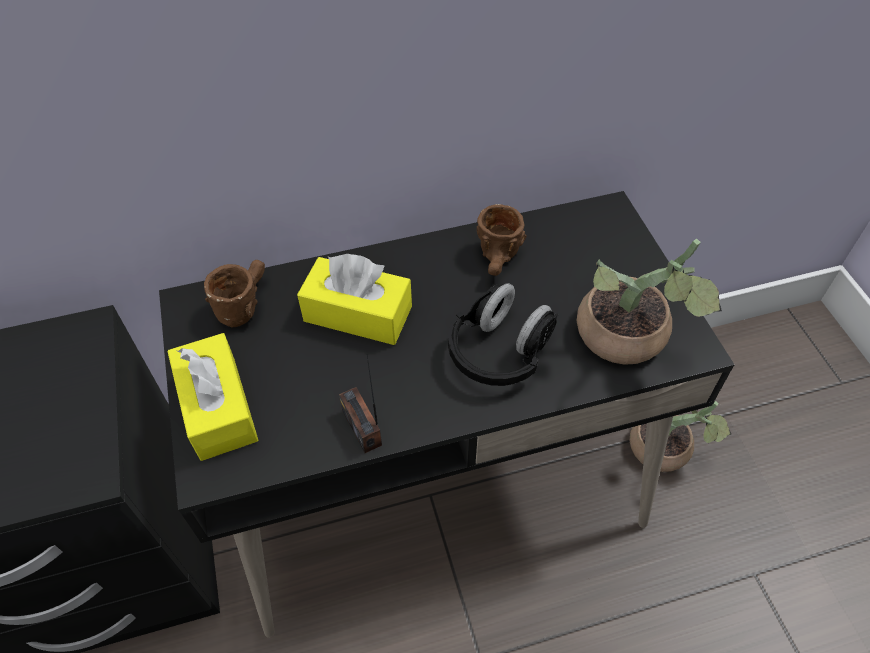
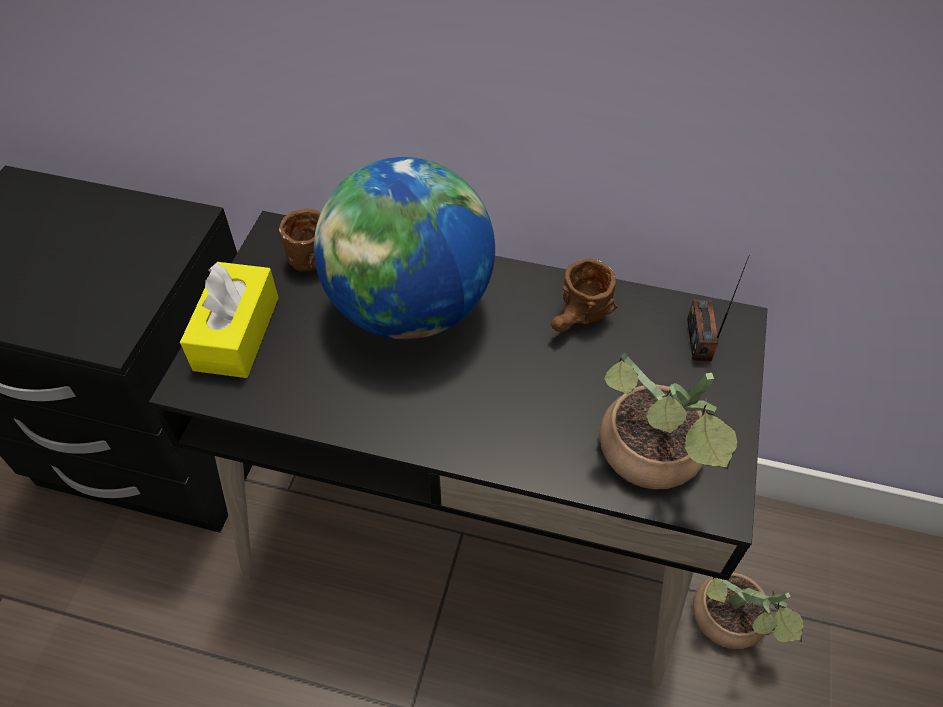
camera: 30 degrees right, 0 degrees up
yellow tissue box [297,254,412,345] -> globe [314,157,495,340]
radio [339,356,382,453] -> radio moved to [687,256,749,361]
black headphones [448,283,558,386] -> none

